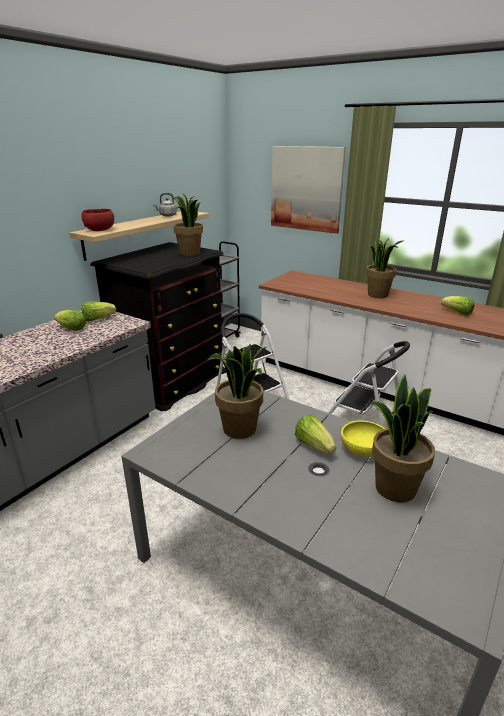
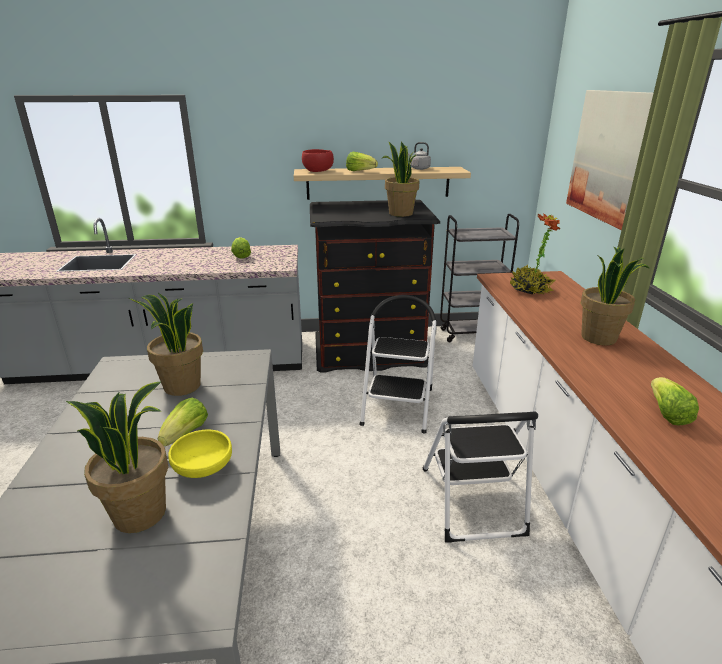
camera: 50 degrees right, 0 degrees up
lettuce [82,301,116,321] -> lettuce moved to [346,152,378,171]
none -> potted plant [510,213,561,294]

